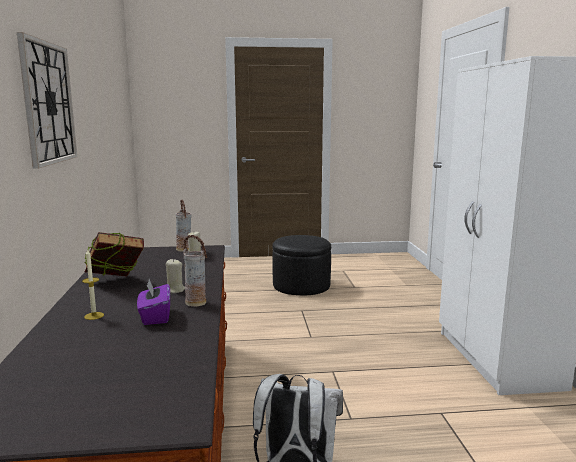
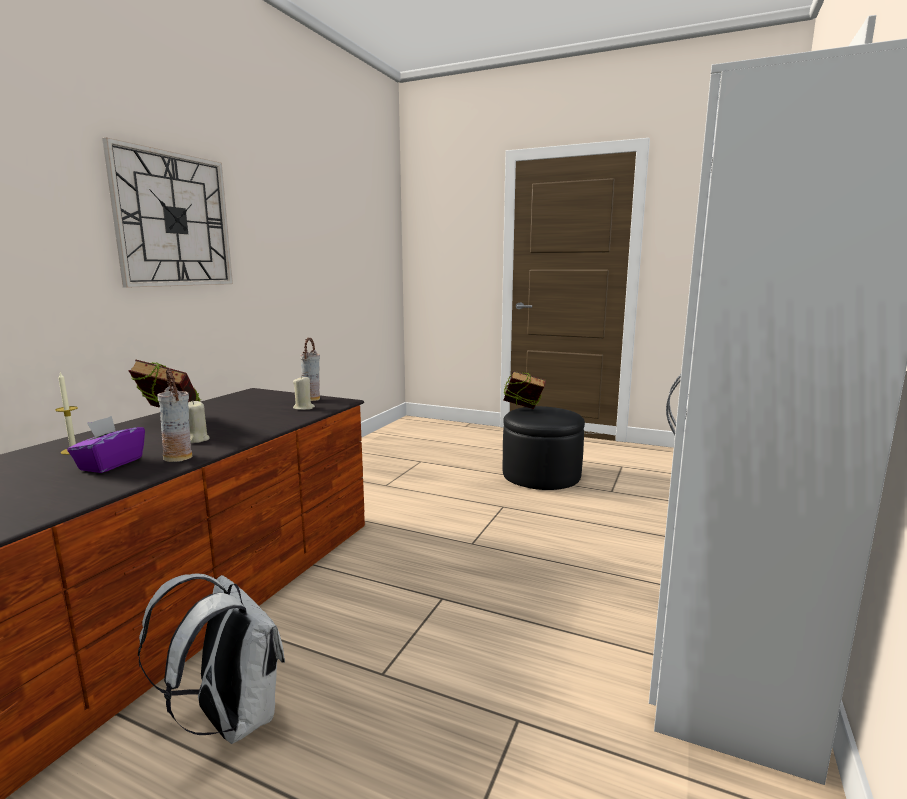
camera: 30 degrees right, 0 degrees up
none -> book [503,371,546,409]

